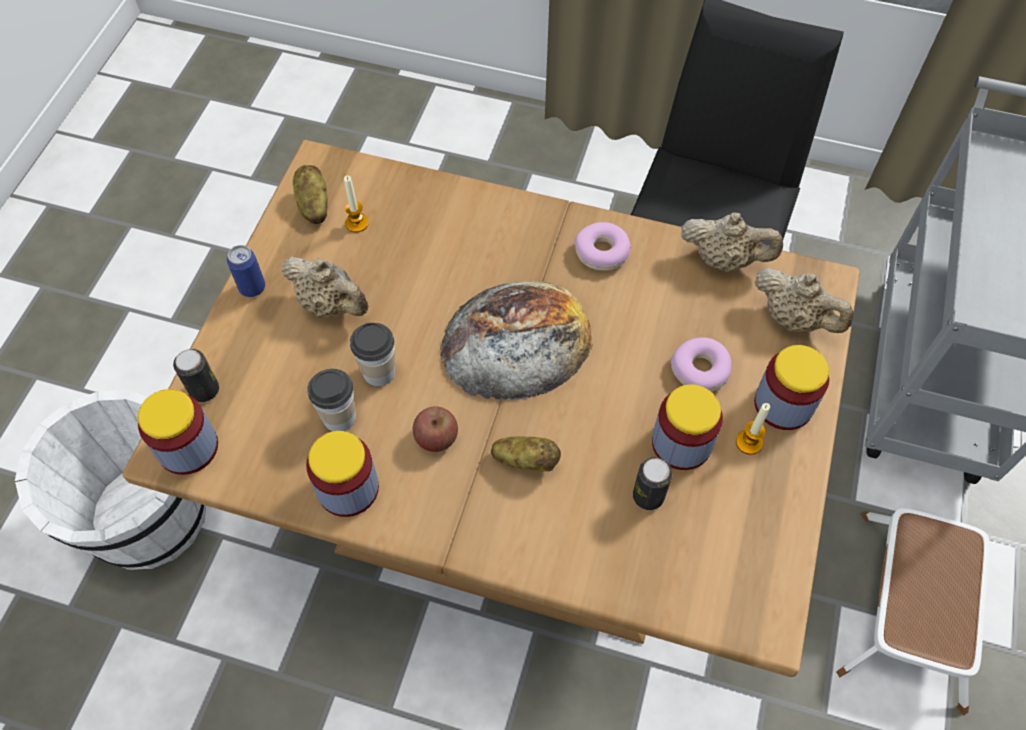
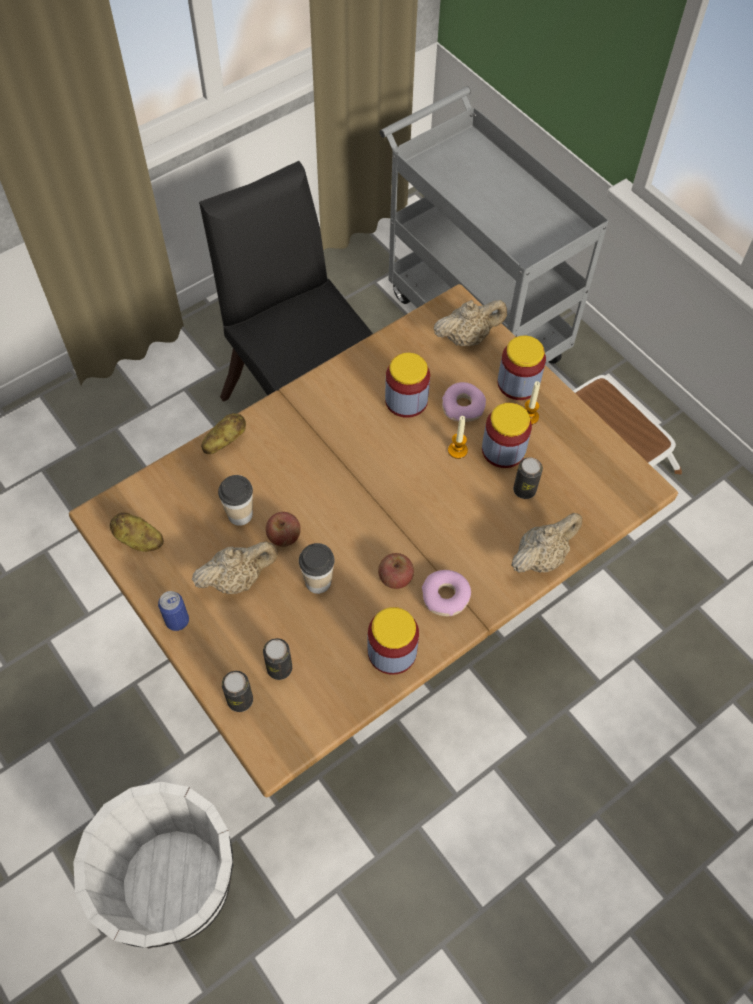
camera: 55 degrees left, 0 degrees up
jar [138,389,218,475] -> jar moved to [385,353,430,418]
cup [307,369,356,431] -> cup moved to [218,475,253,526]
candle [344,175,369,232] -> candle moved to [448,416,468,459]
bread [440,281,593,401] -> none
potato [491,436,561,472] -> potato moved to [201,413,246,454]
donut [574,222,631,271] -> donut moved to [422,570,471,616]
beige teapot [681,212,783,272] -> beige teapot moved to [511,513,582,573]
none -> can [263,638,292,680]
none -> apple [266,512,301,547]

